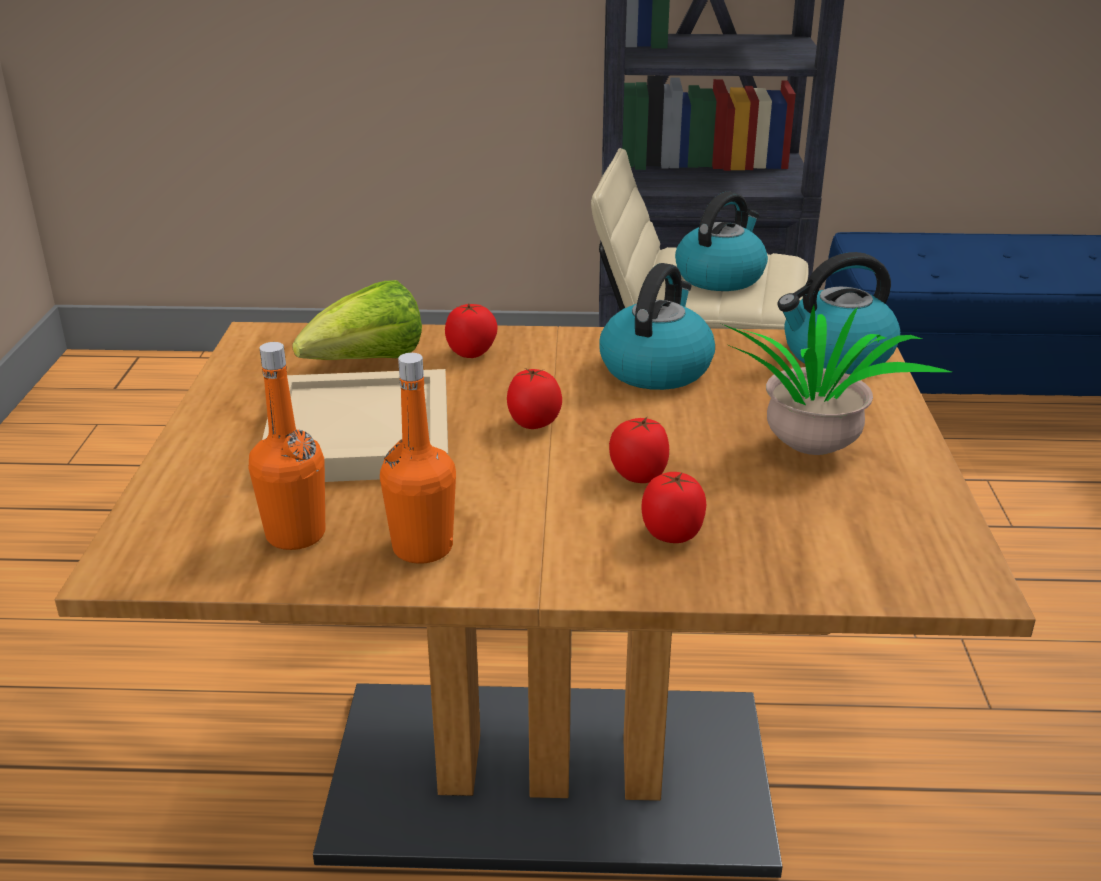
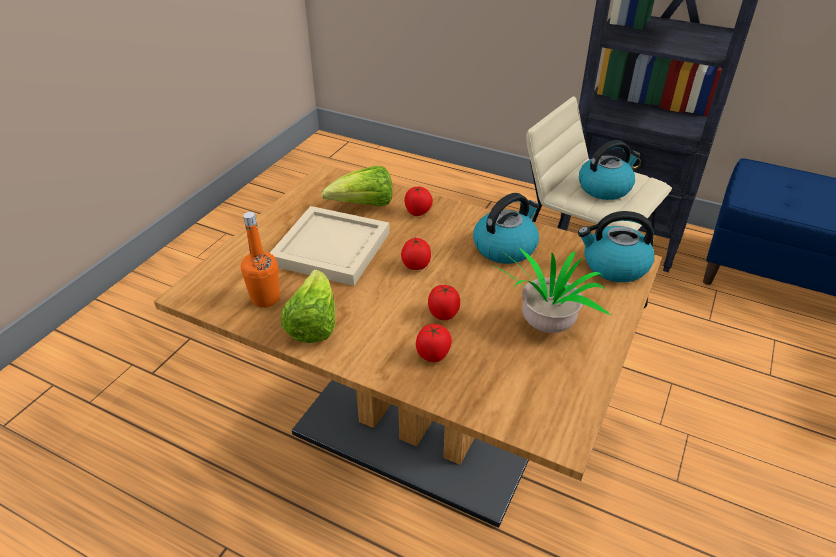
camera: 25 degrees right, 10 degrees up
orange bottle [380,353,456,564] -> lettuce [281,269,335,343]

